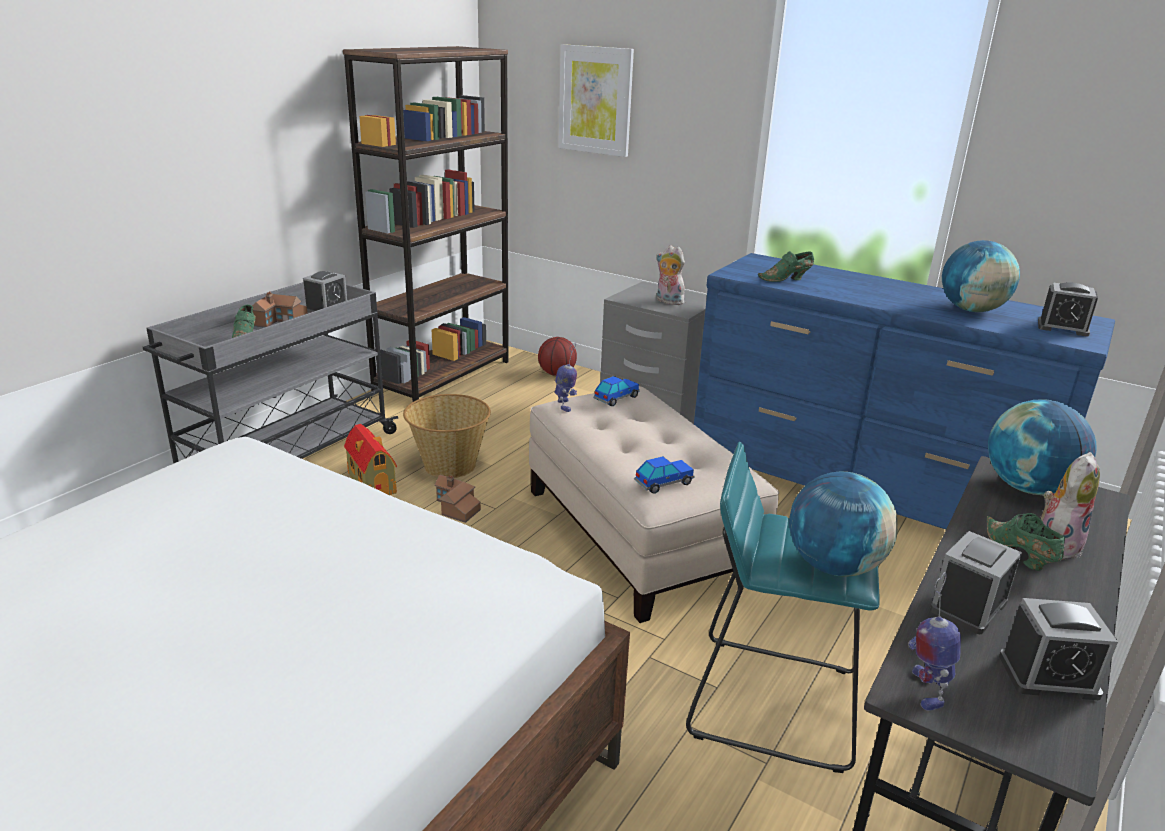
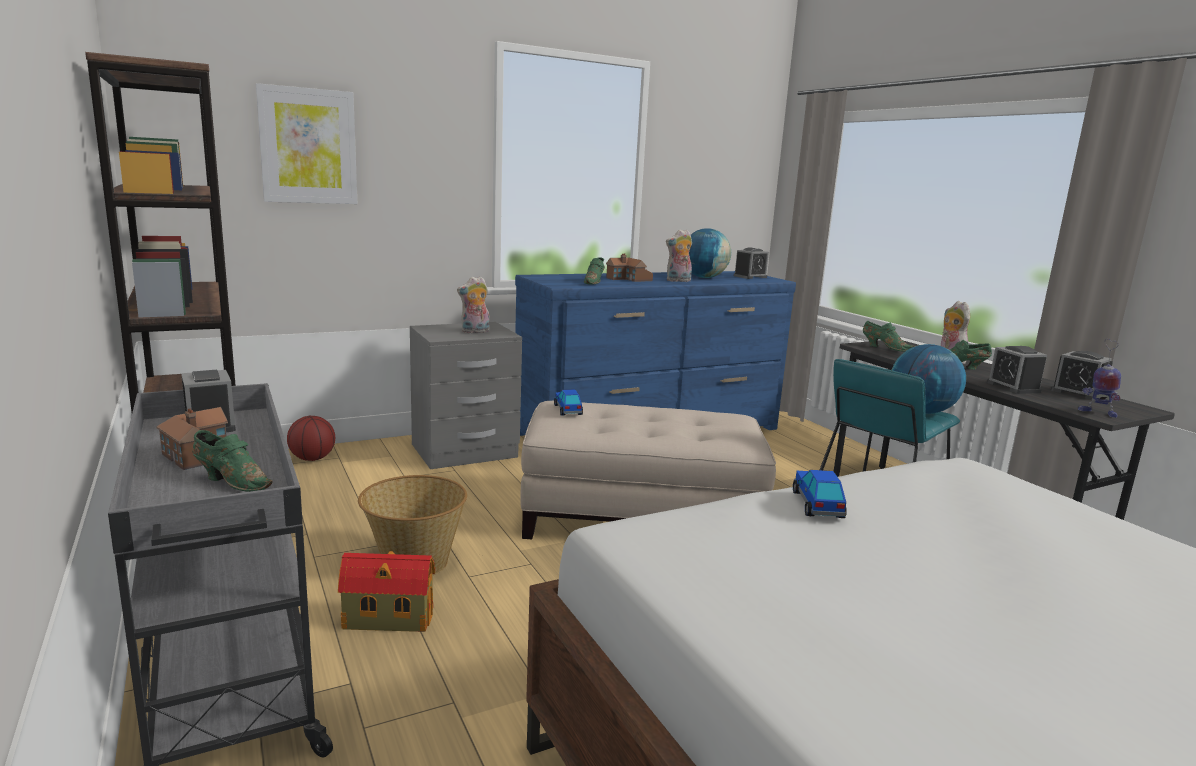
camera: 60 degrees left, 10 degrees down
toy house [435,474,481,523] -> toy house moved to [606,253,653,282]
toy robot [555,343,577,412] -> none
toy car [635,456,694,494] -> toy car moved to [793,470,847,518]
globe [988,399,1097,495] -> green shoe [863,321,915,352]
alarm clock [999,598,1118,700] -> alarm clock turned 105 degrees clockwise [1050,351,1113,400]
none -> plush toy [666,230,692,282]

